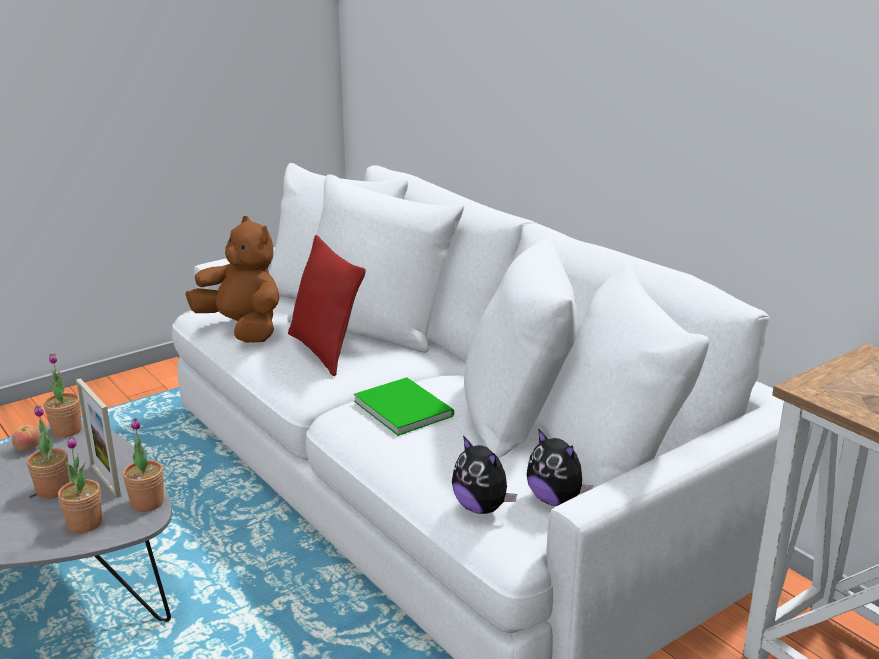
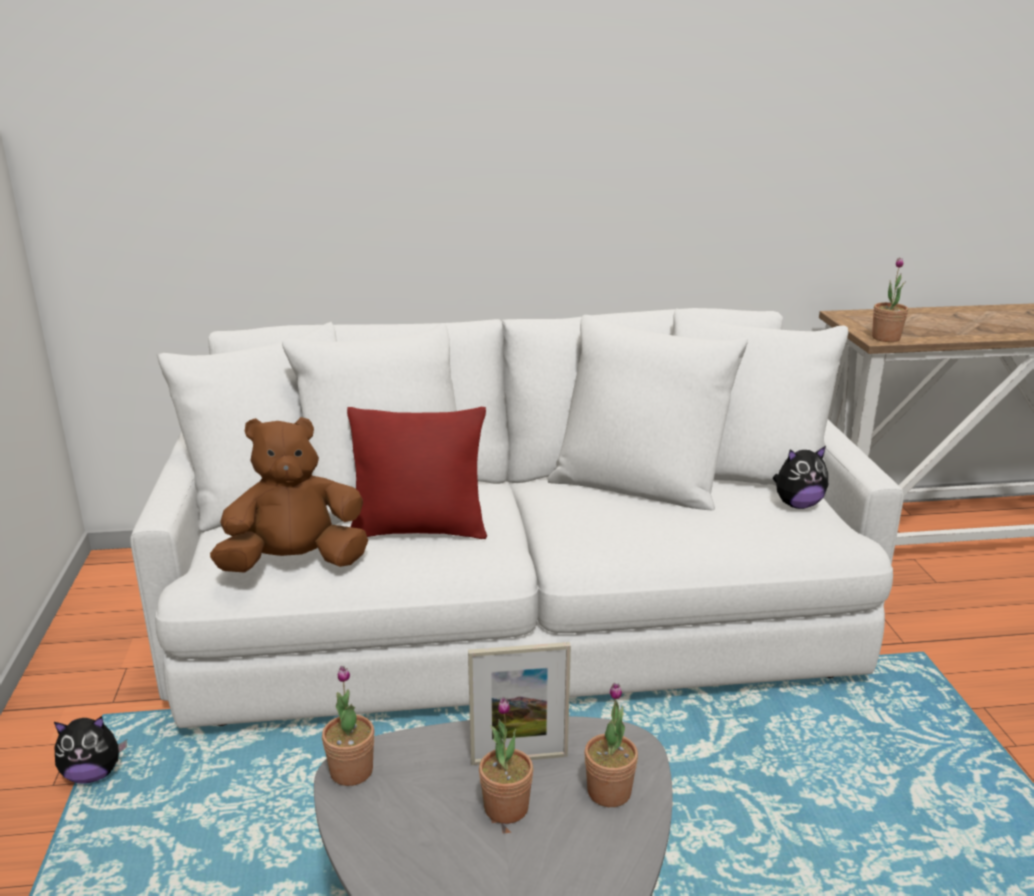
camera: 60 degrees left, 0 degrees up
apple [12,425,40,451] -> none
potted plant [123,418,164,512] -> potted plant moved to [872,257,908,342]
green book [354,377,454,436] -> none
plush toy [452,435,517,514] -> plush toy moved to [54,716,127,784]

